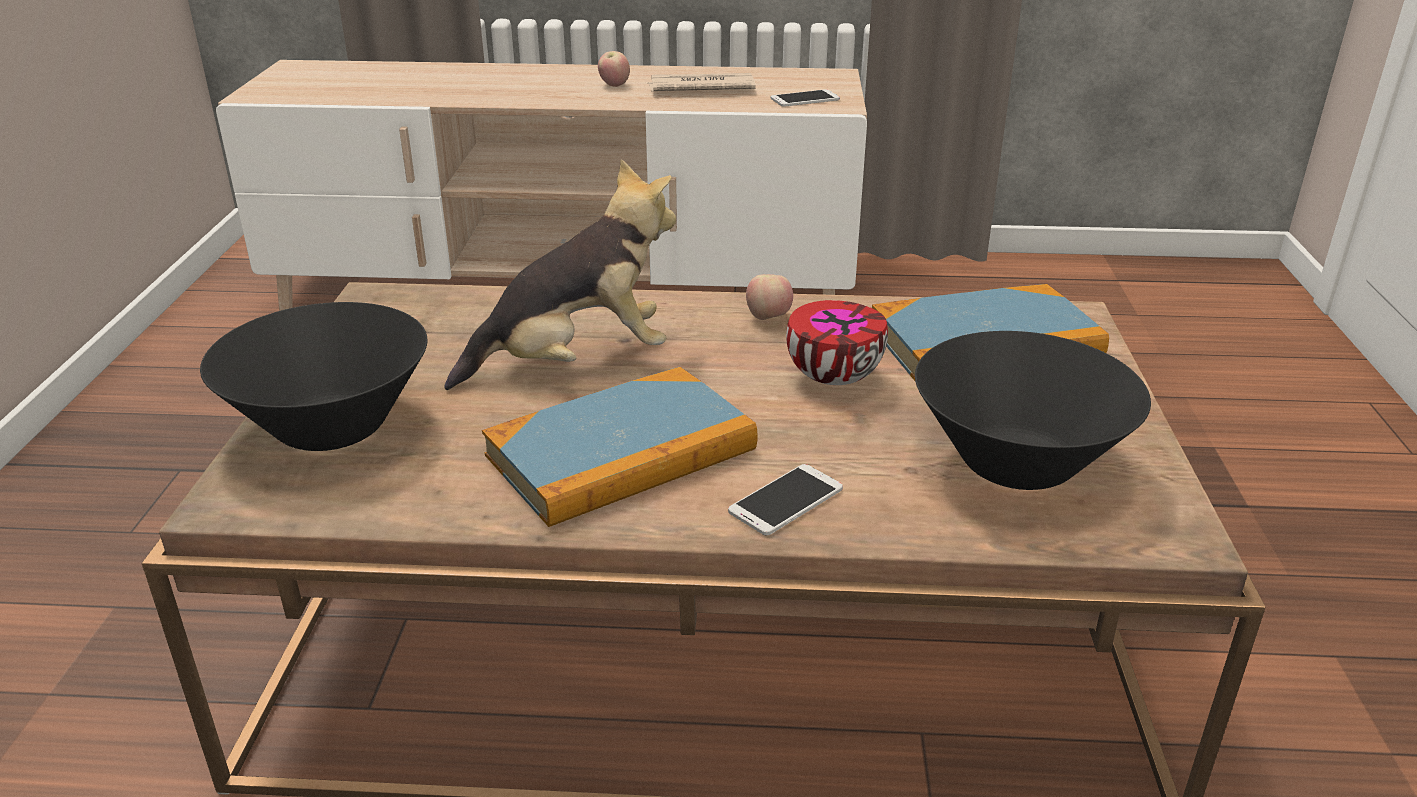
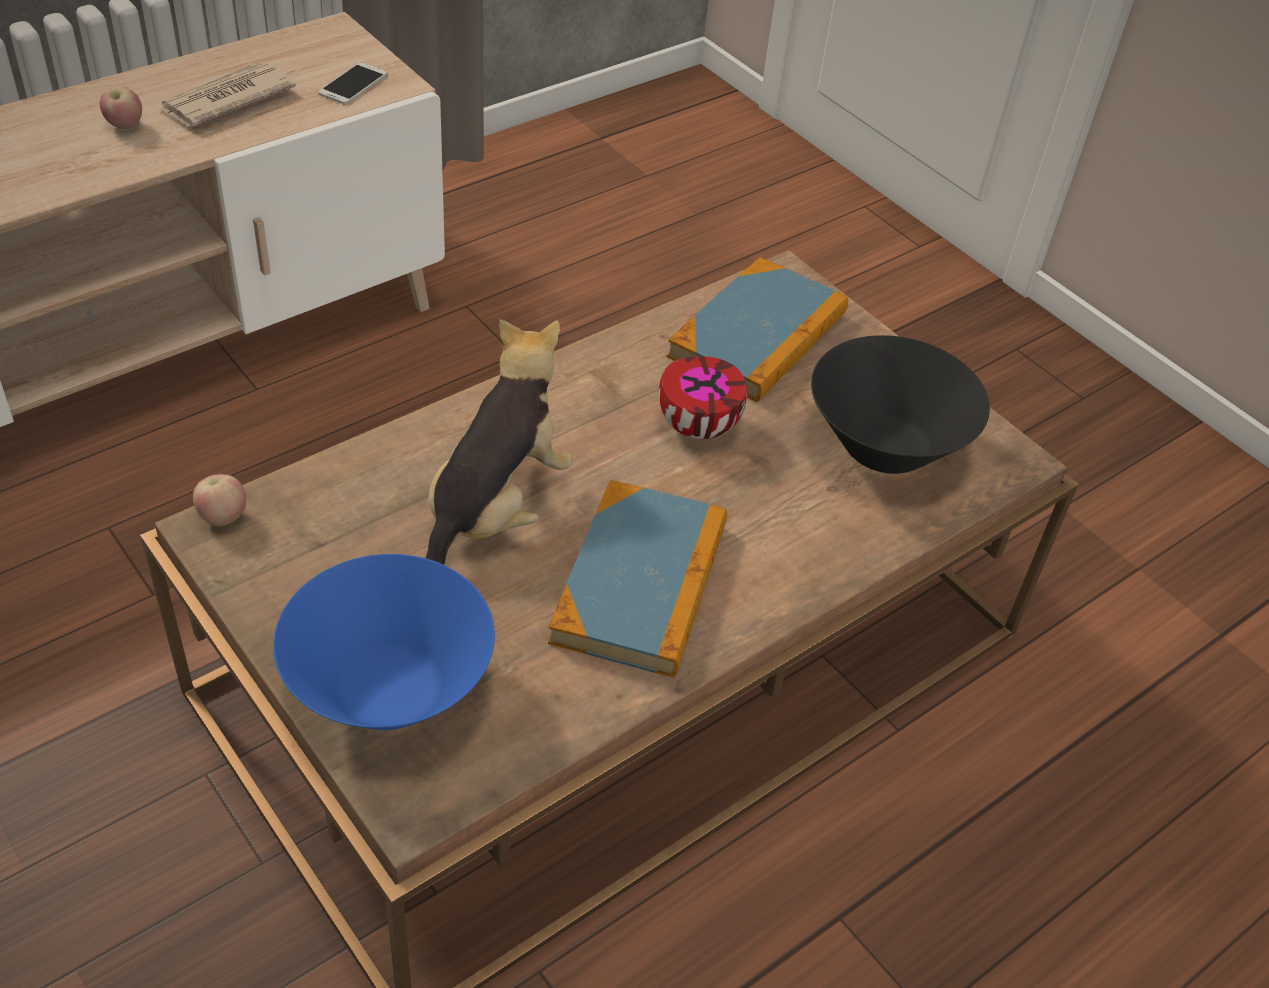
camera: 45 degrees left, 15 degrees up
black bowl [200,302,428,451] -> blue bowl [273,554,495,730]
phone [728,464,843,535] -> none
apple [746,274,793,320] -> apple moved to [193,474,246,526]

